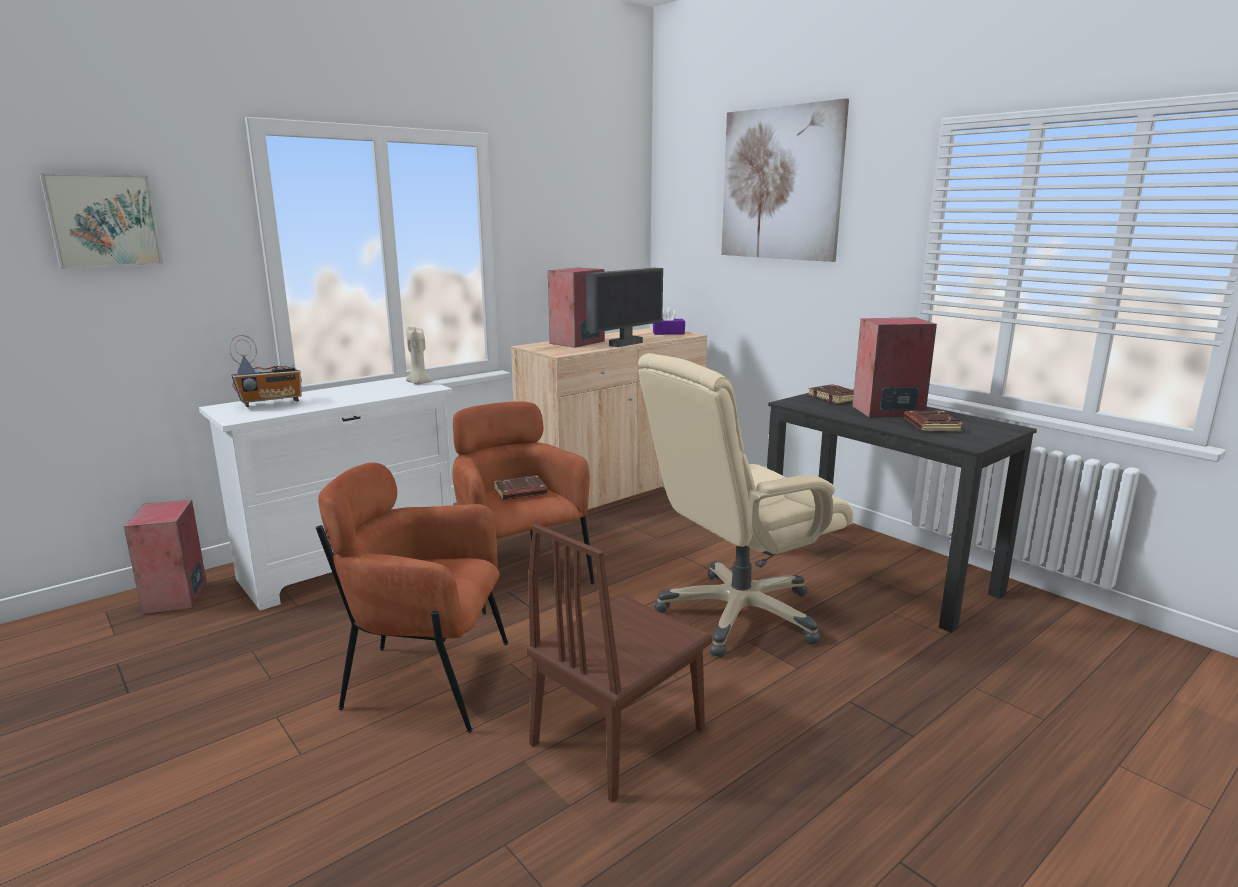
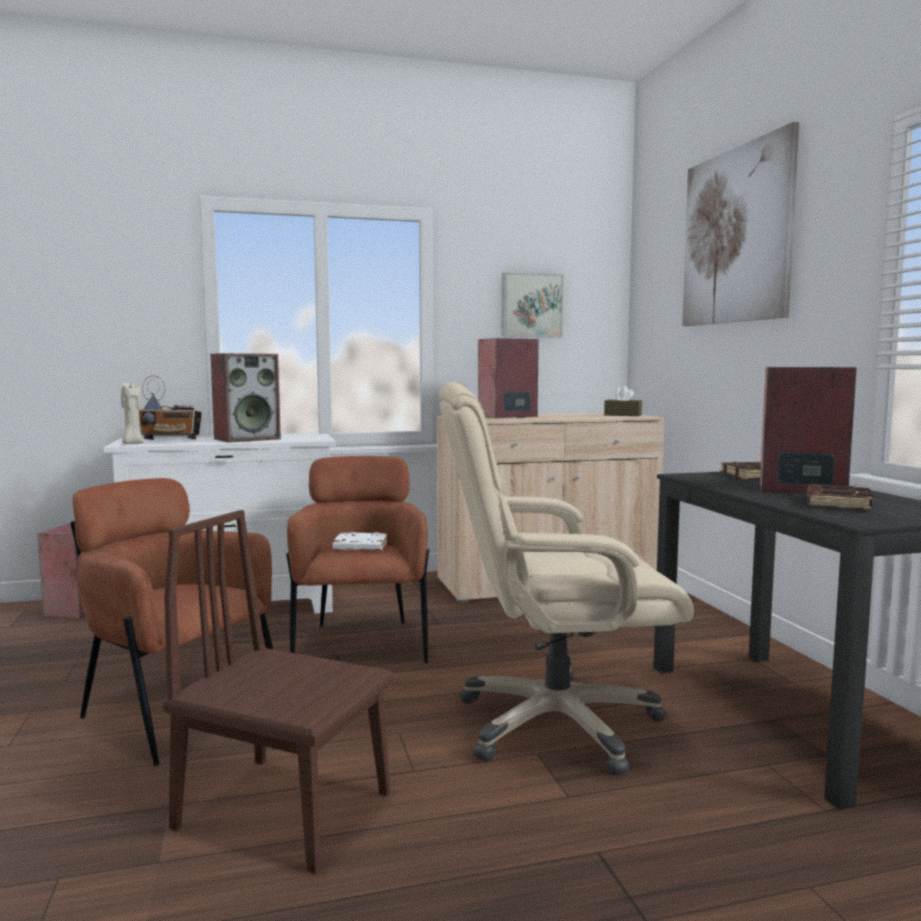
camera: 25 degrees right, 10 degrees down
picture [39,173,163,269] -> picture moved to [501,272,564,337]
beige candle [406,327,433,385] -> beige candle moved to [121,383,144,444]
brown book [494,476,548,500] -> white book [332,532,388,551]
brown chair [526,524,712,802] -> brown chair turned 45 degrees clockwise [163,510,393,874]
monitor [586,268,663,347] -> none
purple tissue box [653,307,685,335] -> brown tissue box [604,386,642,416]
none -> speaker [211,353,281,443]

